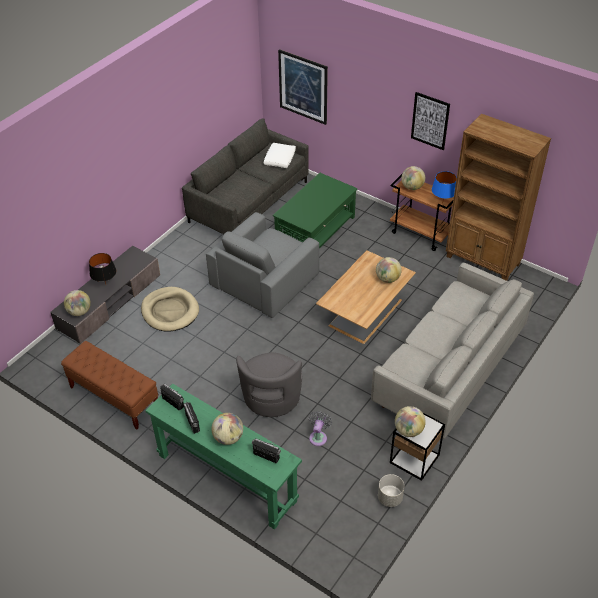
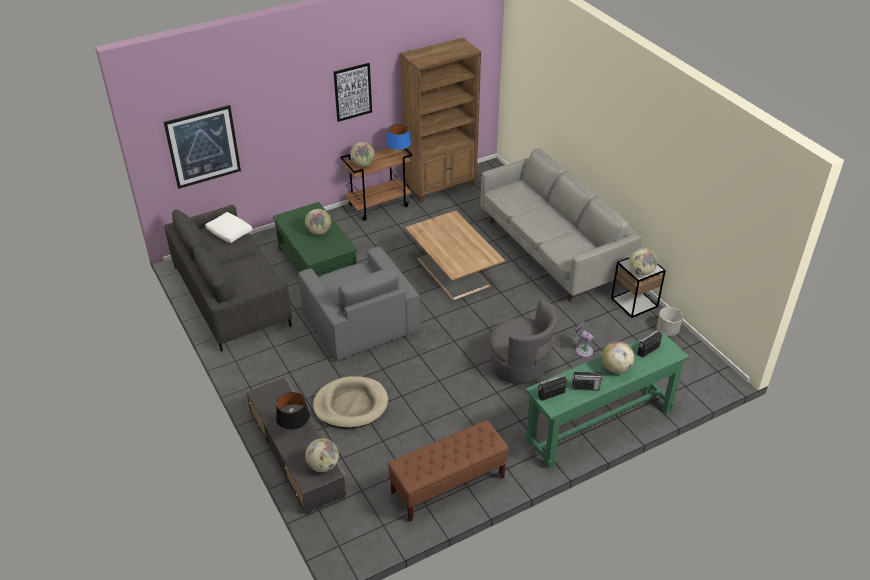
camera: 65 degrees left, 5 degrees down
globe [376,257,402,283] -> globe moved to [305,209,331,235]

